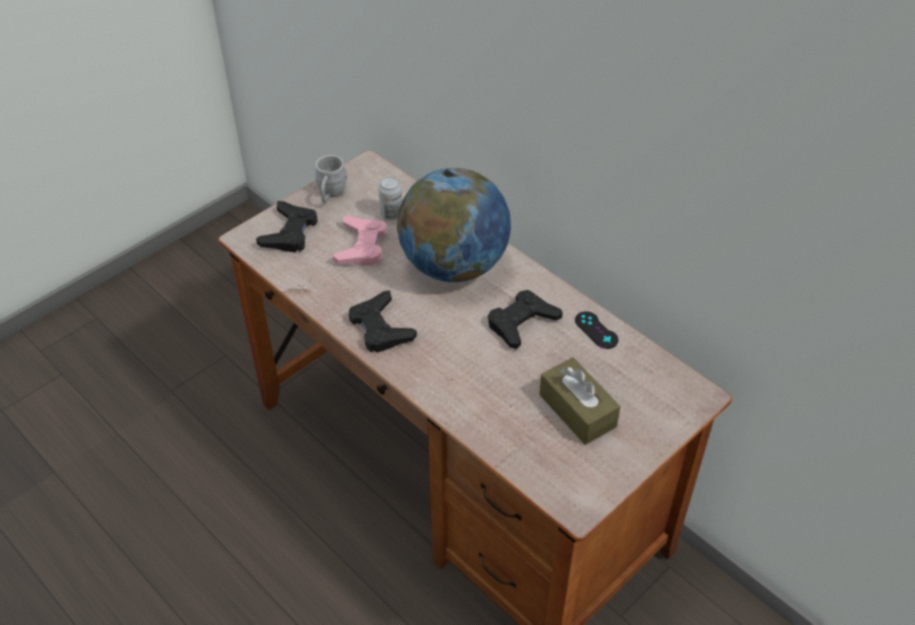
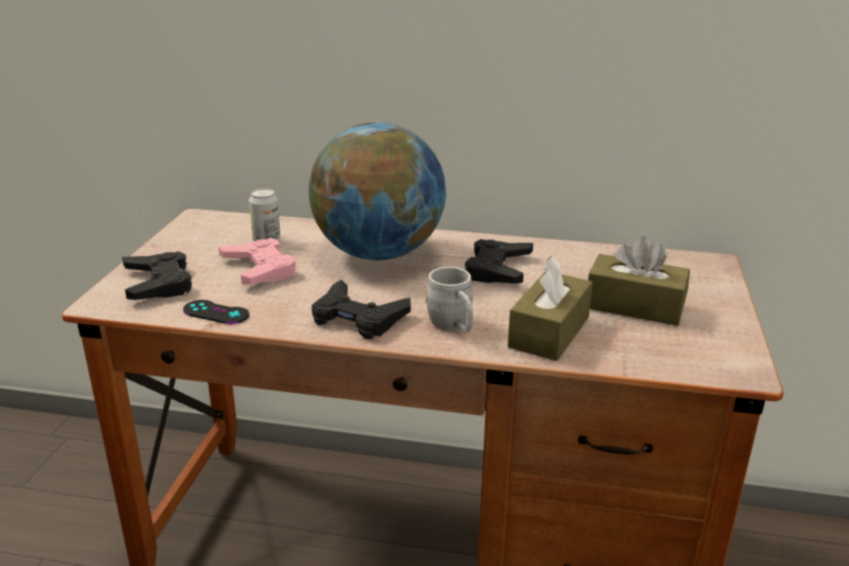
camera: 35 degrees left, 20 degrees down
grey mug [315,155,347,203] -> grey mug moved to [425,267,473,333]
black game controller [575,311,618,349] -> black game controller moved to [183,300,249,324]
none -> brown tissue box [508,255,593,361]

